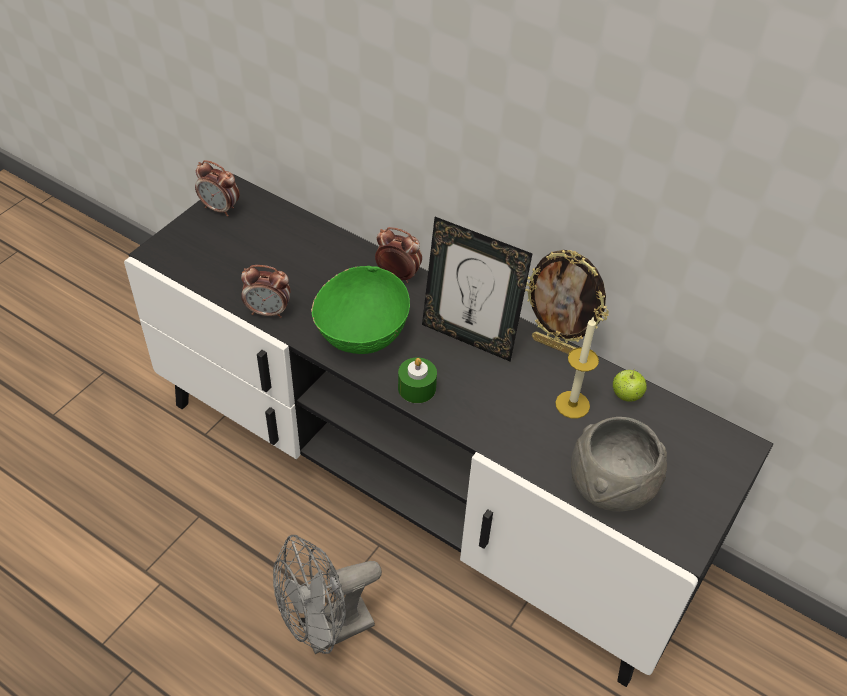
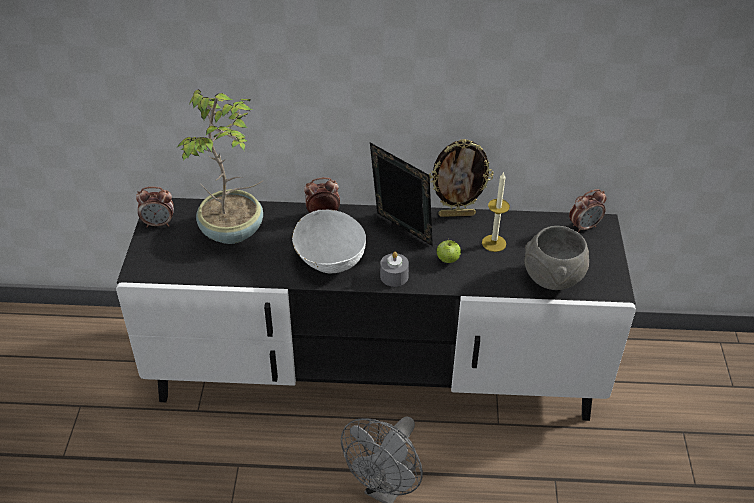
camera: 30 degrees left, 5 degrees down
alarm clock [241,265,290,318] -> alarm clock moved to [569,189,607,233]
green bowl [311,266,410,354] -> white bowl [292,209,366,273]
green candle [398,357,437,403] -> grey candle [380,252,409,287]
picture frame [422,217,533,362] -> picture frame turned 135 degrees counterclockwise [370,143,433,246]
apple [613,368,647,402] -> apple moved to [437,238,461,263]
none -> potted plant [175,89,264,244]

